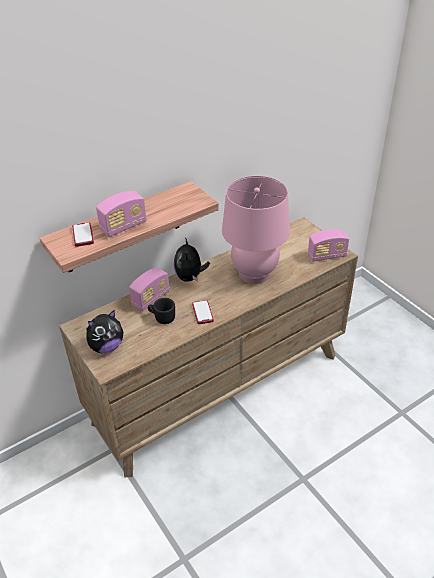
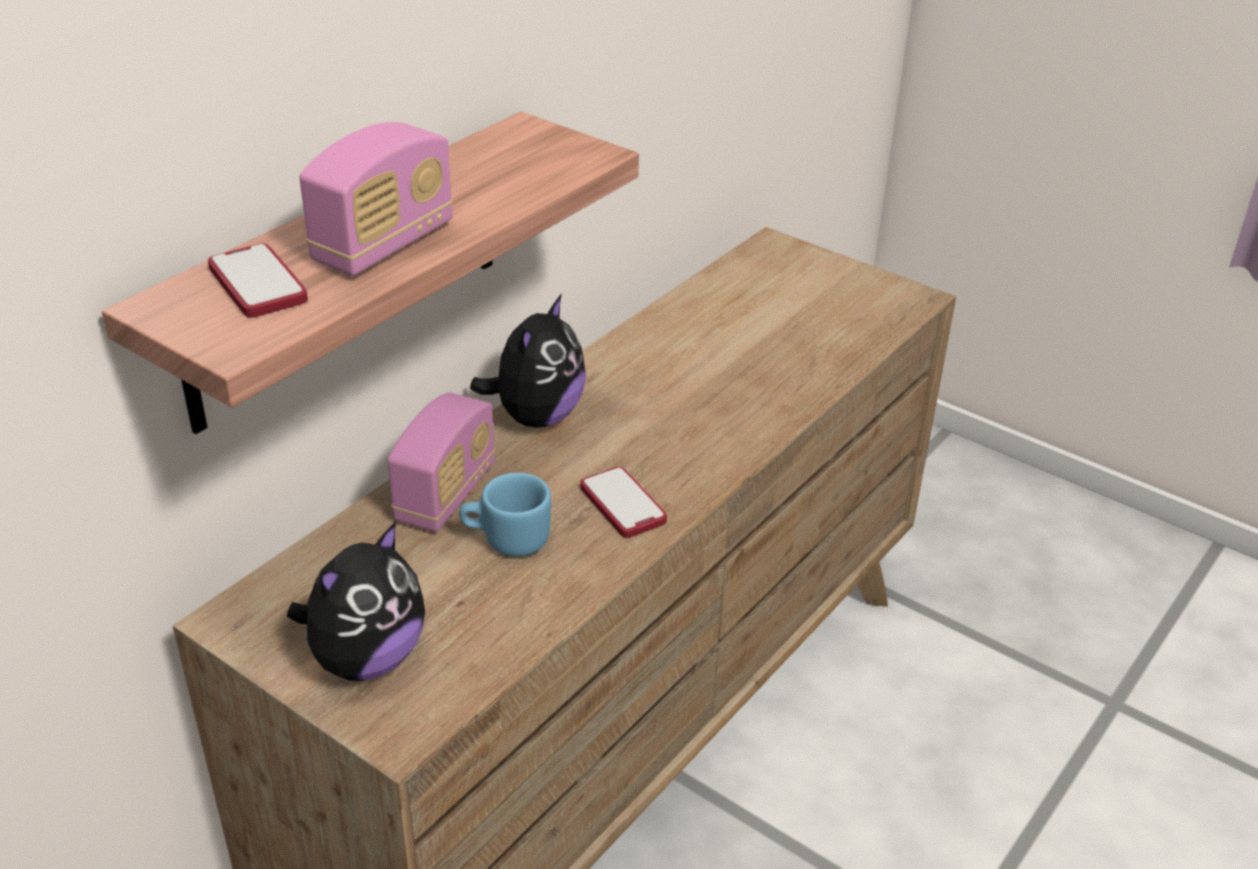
camera: 20 degrees left, 5 degrees down
black mug [148,298,175,324] -> blue mug [459,473,551,557]
plush toy [174,237,210,282] -> plush toy turned 135 degrees counterclockwise [470,294,586,428]
pink table lamp [222,176,290,284] -> none
radio [308,229,349,262] -> none

